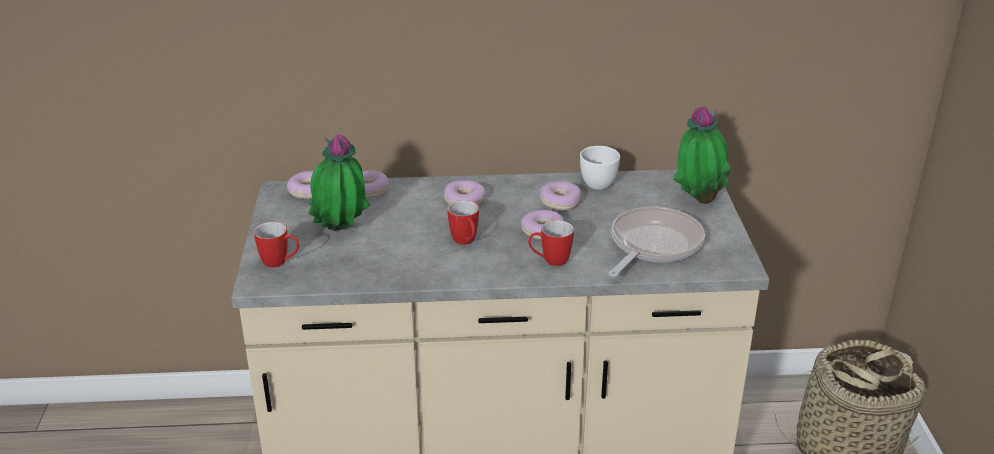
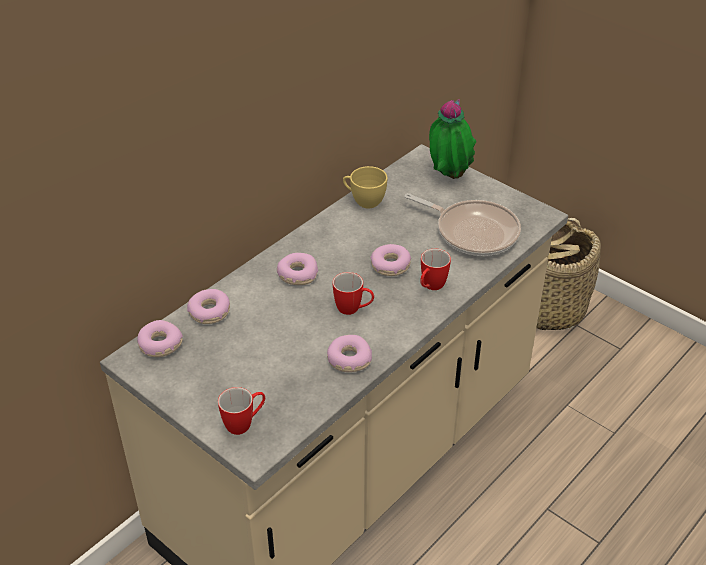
camera: 45 degrees left, 10 degrees up
potted plant [308,134,370,231] -> none
donut [539,181,581,211] -> donut moved to [327,335,372,372]
white cup [580,146,620,190] -> yellow cup [343,166,388,209]
frying pan [608,206,705,277] -> frying pan turned 135 degrees clockwise [405,193,521,256]

